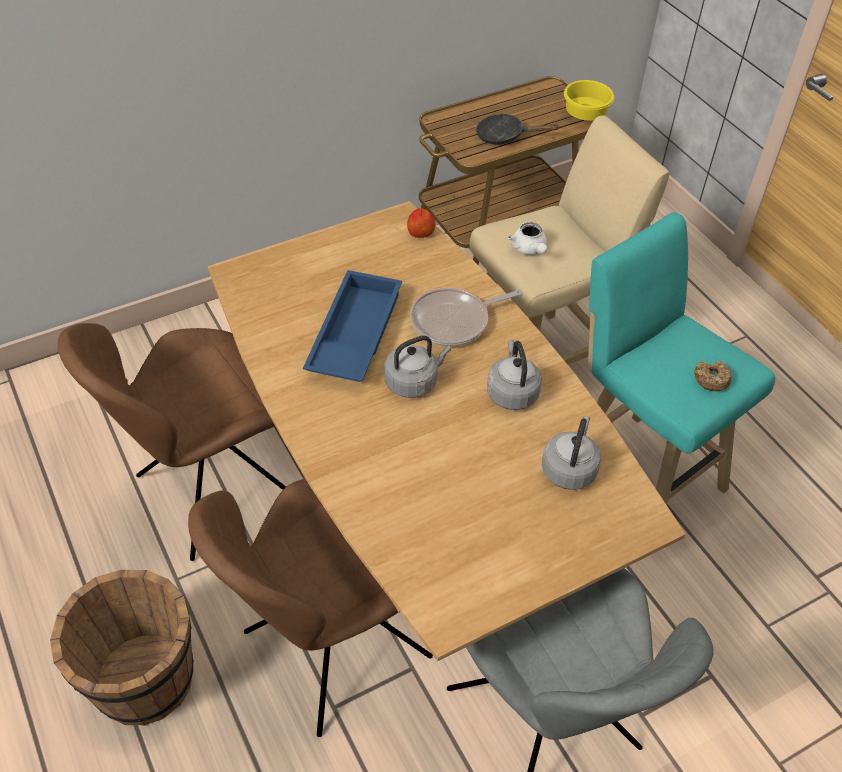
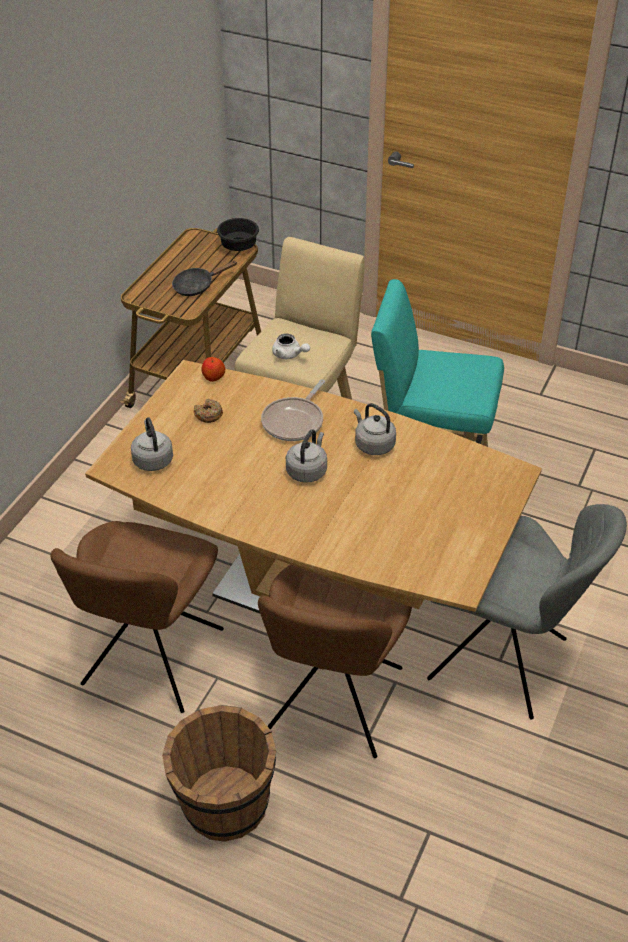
camera: 35 degrees left, 5 degrees down
blue tray [303,270,402,382] -> none
grey kettle [542,416,601,490] -> grey kettle moved to [131,417,173,471]
yellow bowl [564,80,614,121] -> black bowl [217,218,259,251]
donut [694,360,732,391] -> donut moved to [194,399,223,423]

